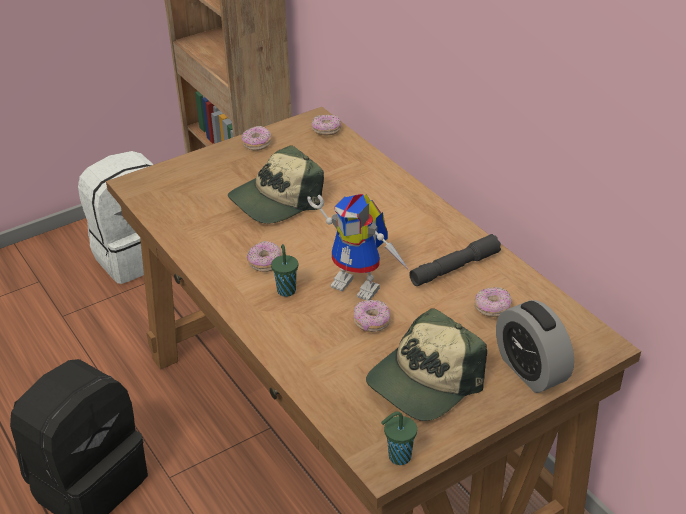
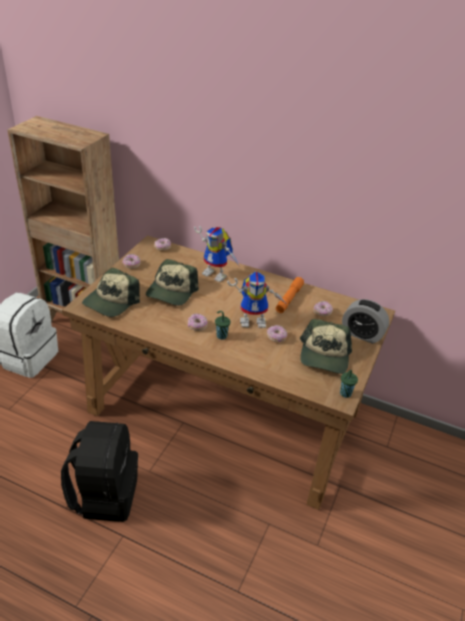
camera: 35 degrees left, 0 degrees up
grey flashlight [409,234,501,286] -> orange flashlight [276,277,304,313]
none -> cap [82,268,140,317]
none -> toy robot [194,226,240,282]

